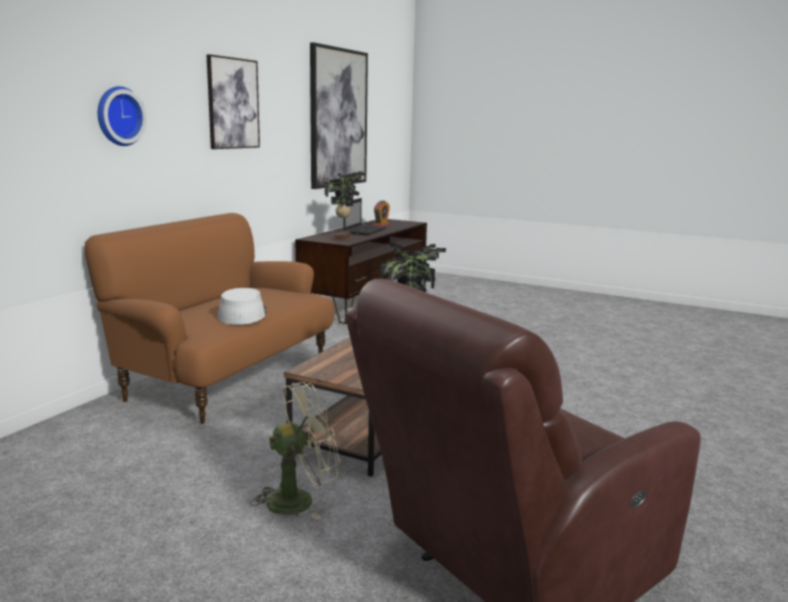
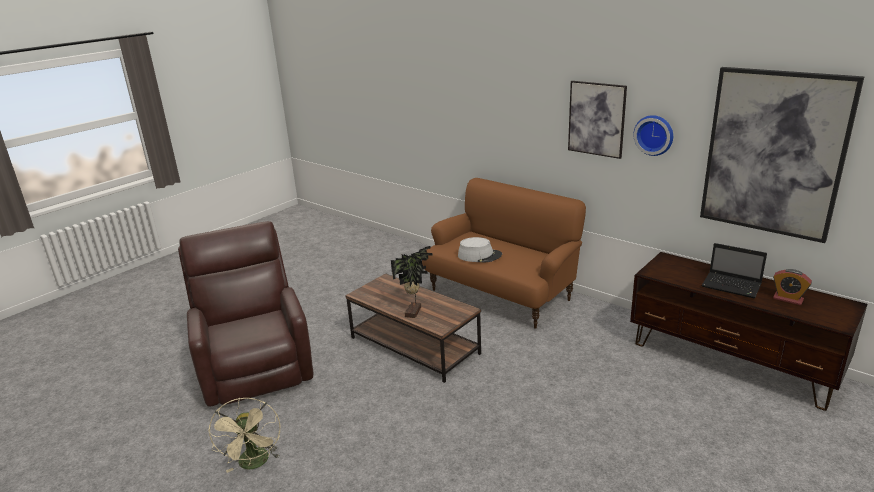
camera: 105 degrees right, 10 degrees up
wall clock [98,86,146,146] -> wall clock moved to [633,115,673,156]
beige fan [250,382,340,520] -> beige fan moved to [208,398,280,473]
potted plant [325,172,365,240] -> none

